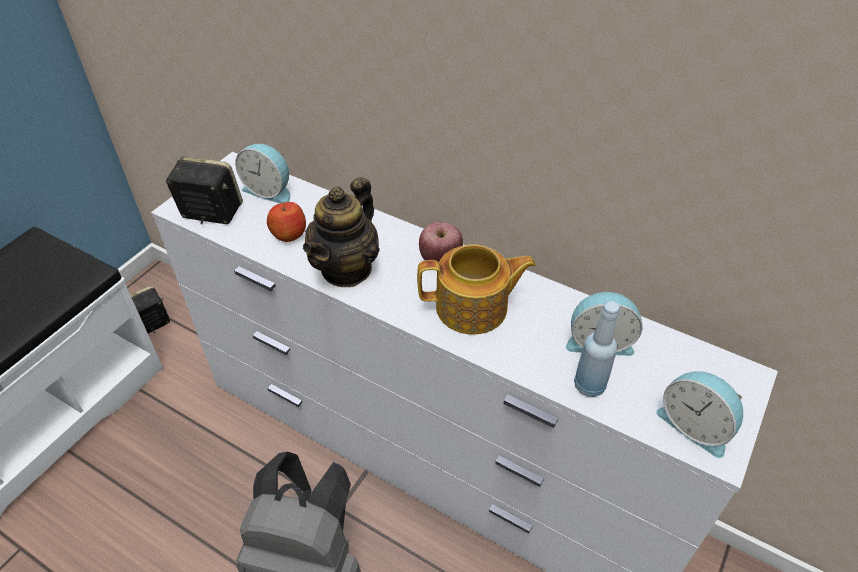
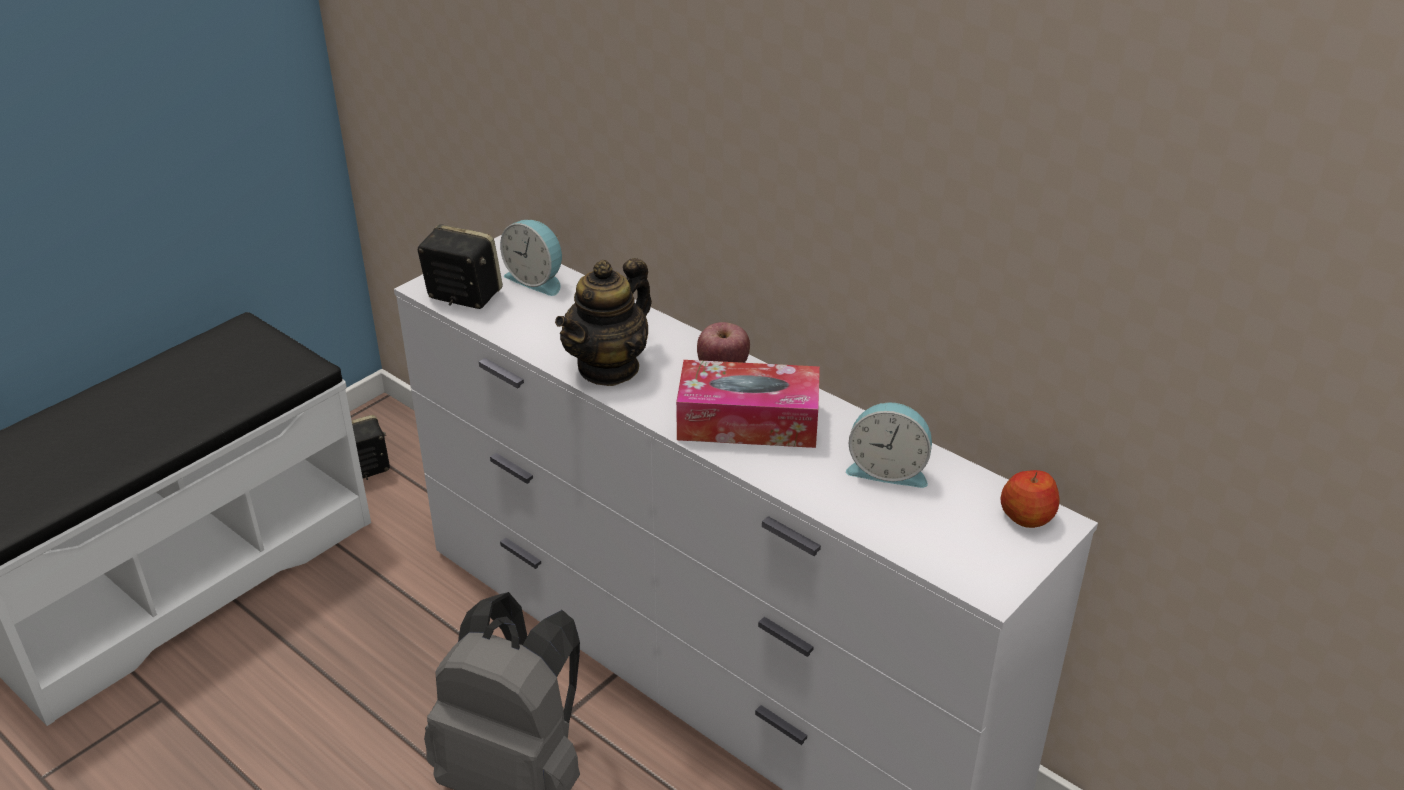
camera: 10 degrees right, 10 degrees down
apple [267,202,306,242] -> apple moved to [1001,470,1060,528]
teapot [417,244,536,334] -> tissue box [676,360,820,448]
blue bottle [574,301,620,397] -> none
alarm clock [656,371,743,458] -> none

